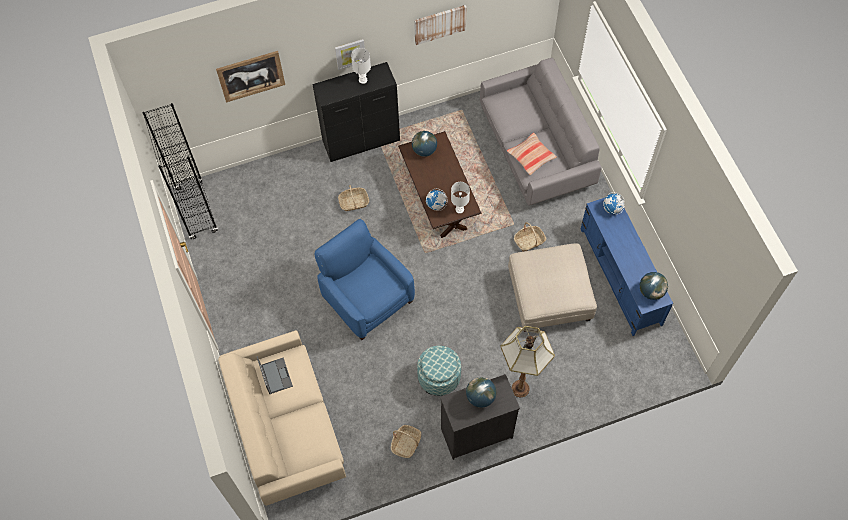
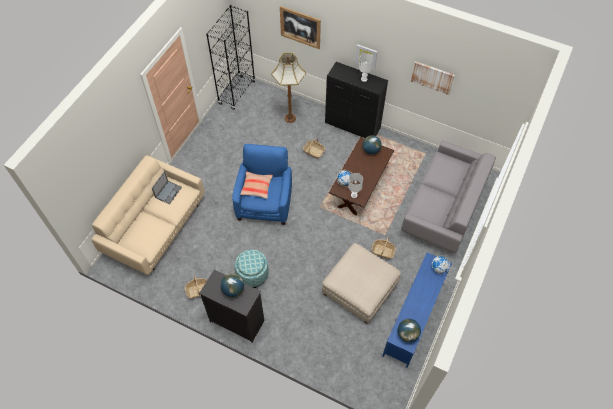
camera: 45 degrees right, 5 degrees down
floor lamp [500,326,555,397] -> floor lamp moved to [271,52,306,123]
pillow [507,133,557,175] -> pillow moved to [240,172,273,199]

